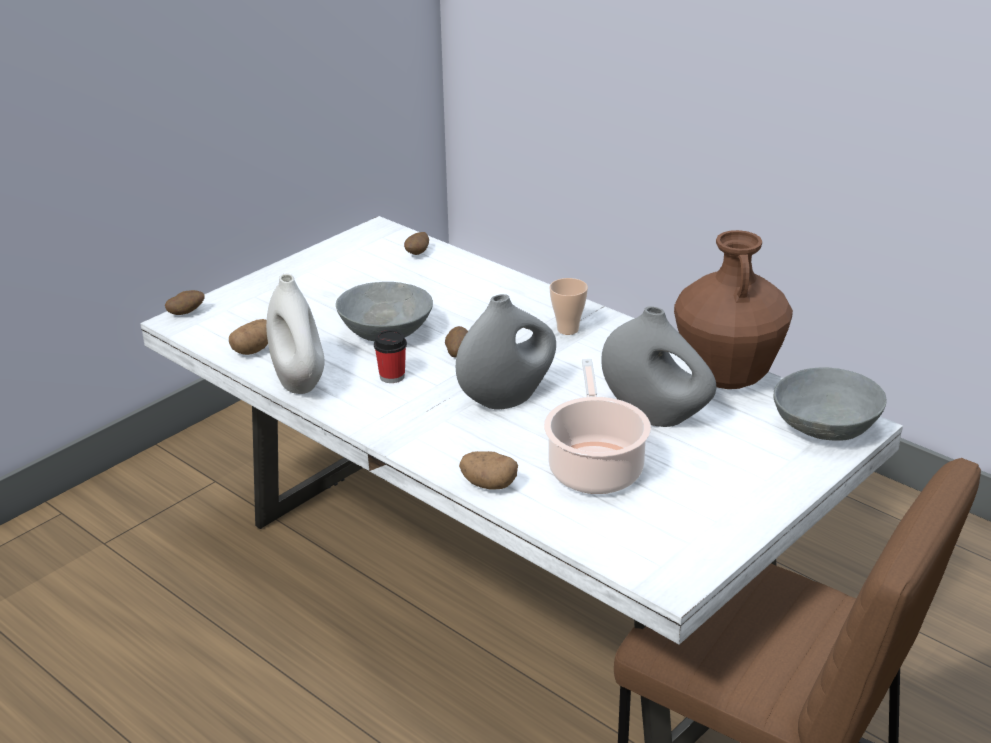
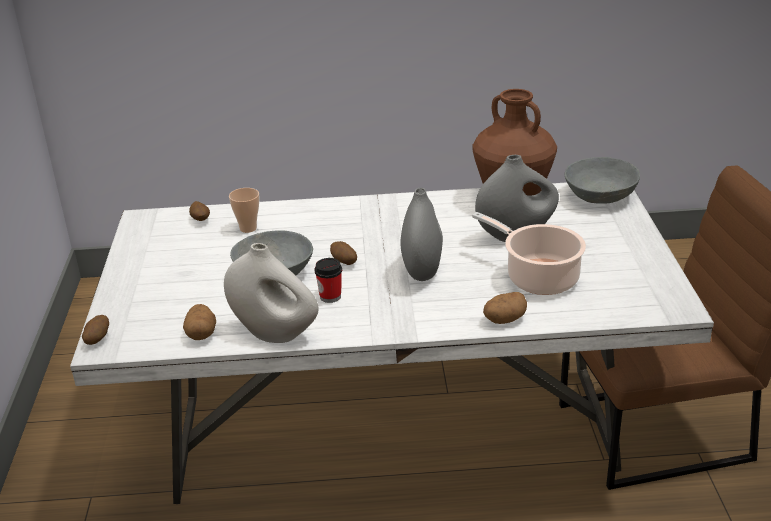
camera: 45 degrees left, 0 degrees up
cup [550,278,588,335] -> cup moved to [229,188,259,233]

